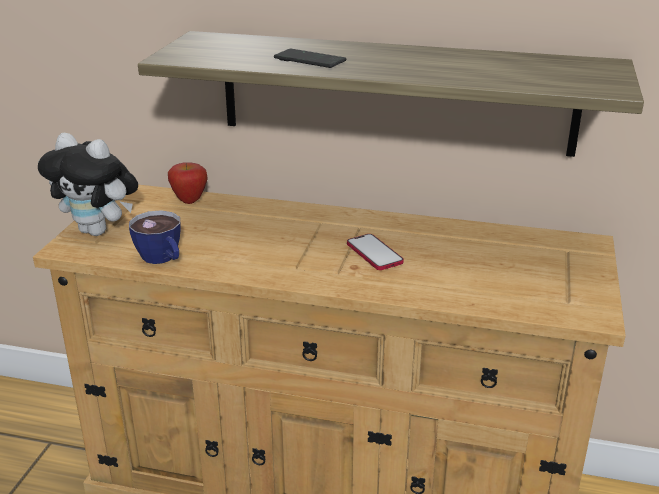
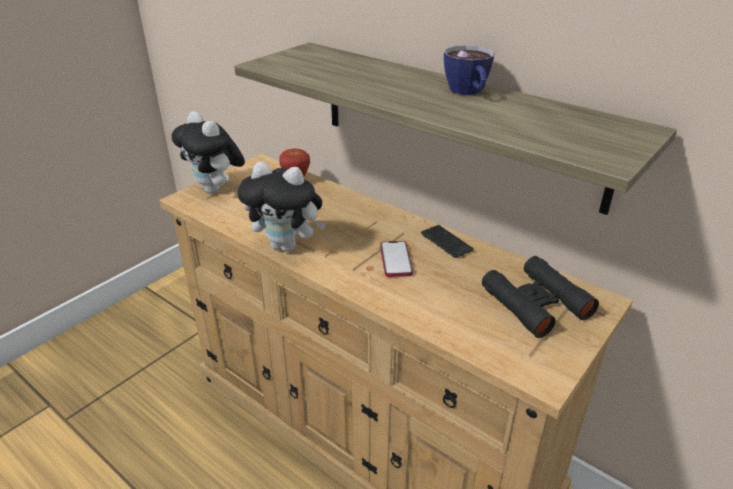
camera: 25 degrees right, 5 degrees up
cup [129,210,181,264] -> cup moved to [444,45,495,95]
phone [274,48,346,68] -> phone moved to [421,225,474,258]
none -> plush toy [238,162,326,252]
none -> black binoculars [482,256,599,338]

